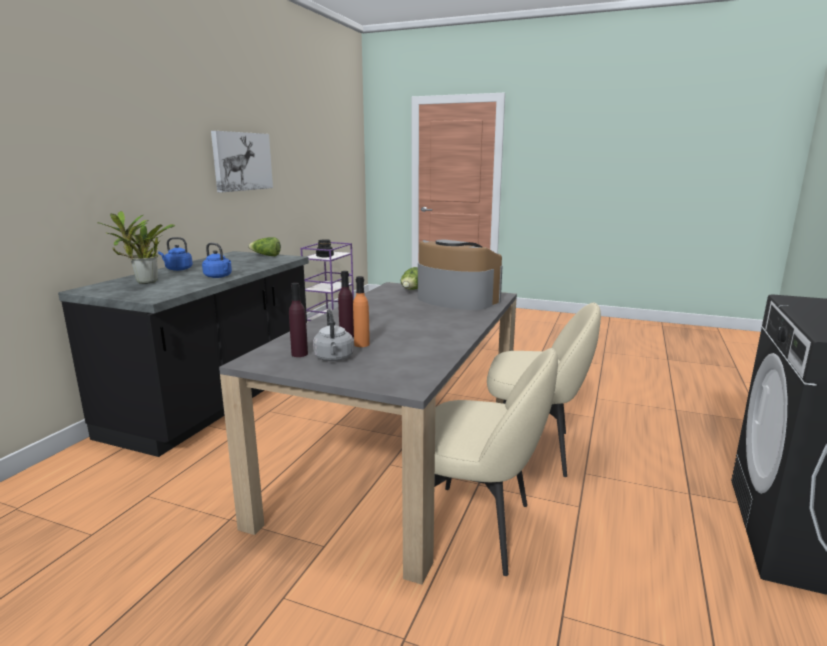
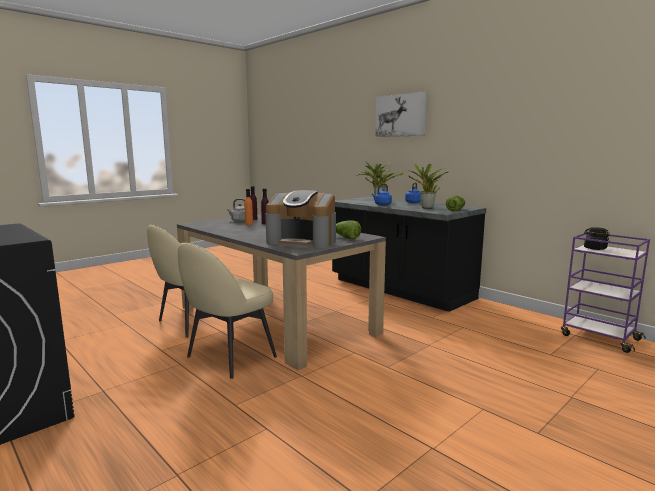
camera: 115 degrees right, 5 degrees down
picture [211,131,273,192] -> picture moved to [375,92,427,137]
coffee machine [418,239,502,310] -> coffee machine turned 45 degrees clockwise [265,190,336,248]
none -> potted plant [408,164,448,209]

